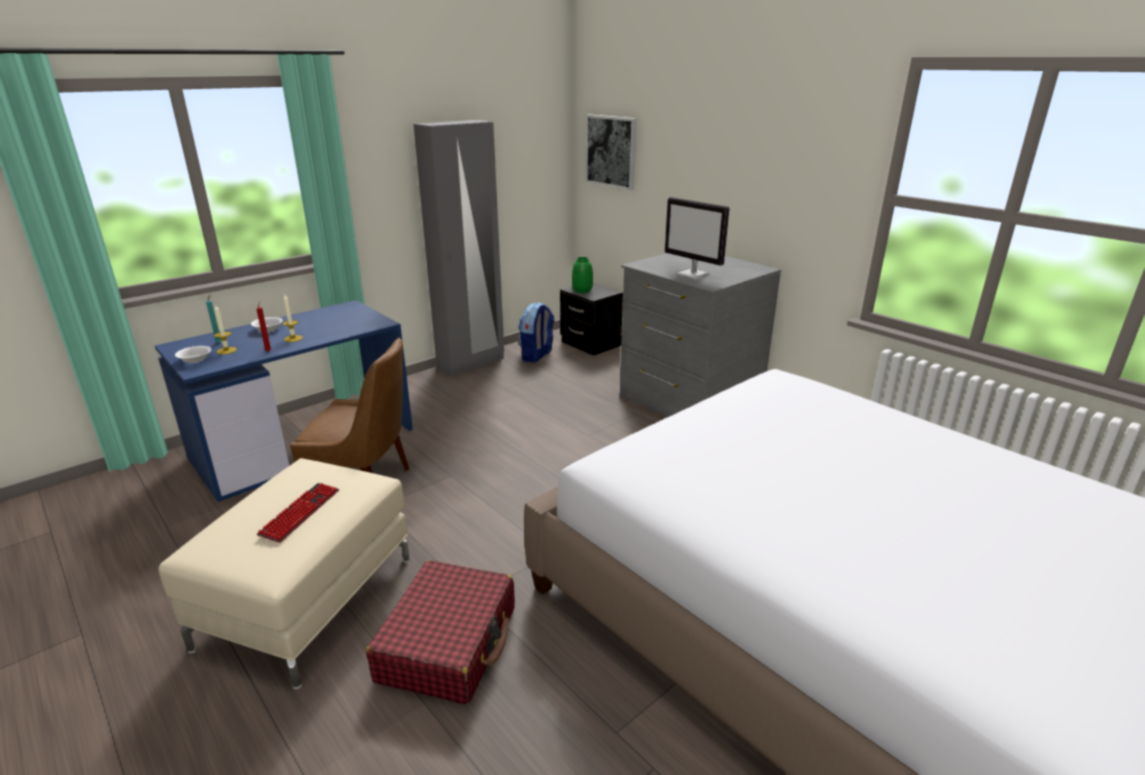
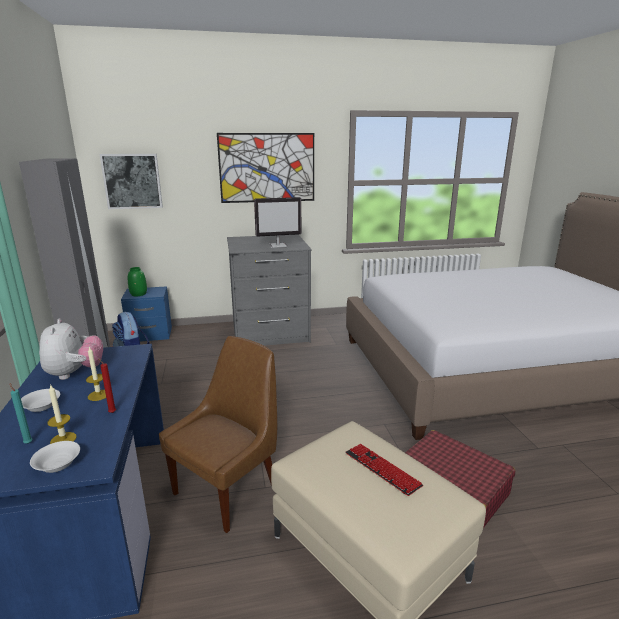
camera: 60 degrees left, 5 degrees down
black nightstand [560,283,623,356] -> blue nightstand [121,286,172,341]
none -> plush toy [39,319,103,380]
none -> picture [217,133,314,203]

